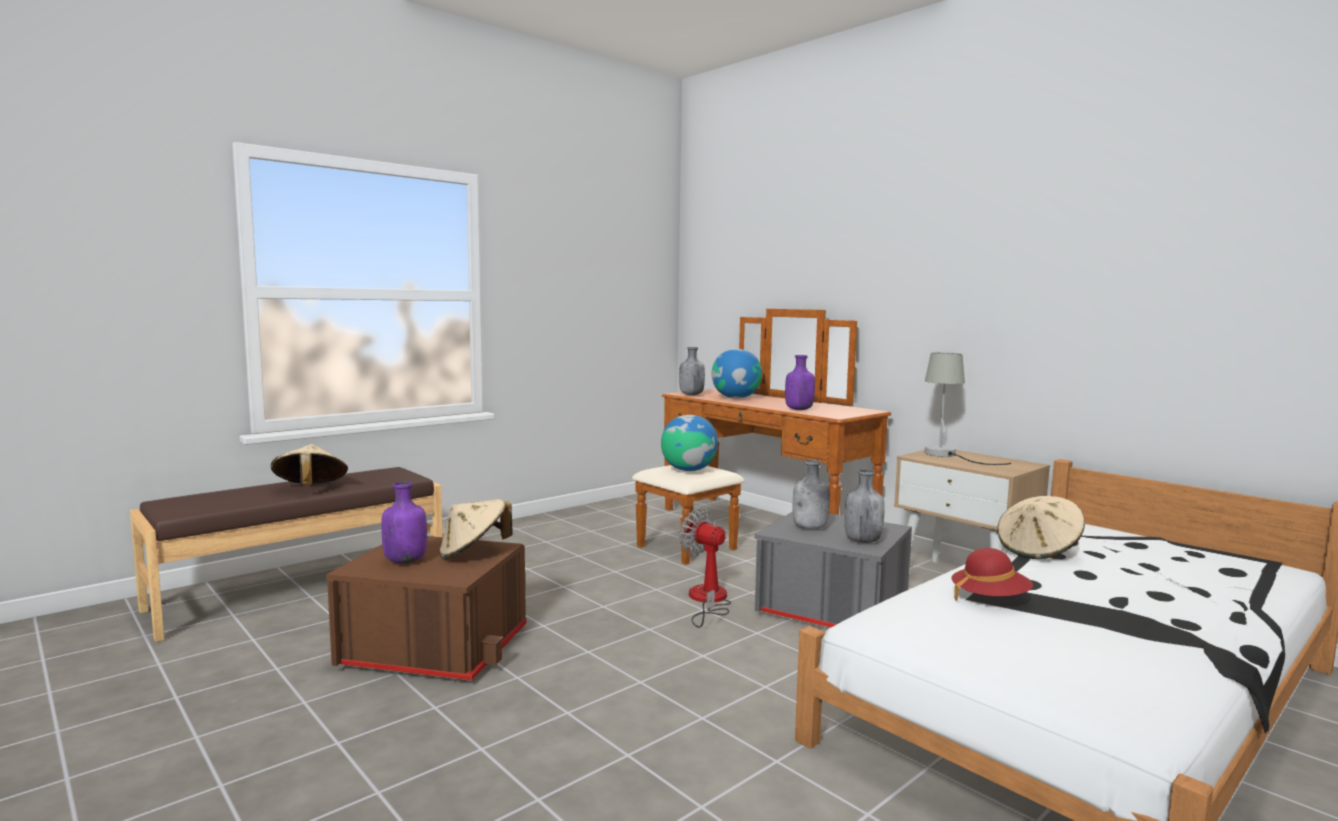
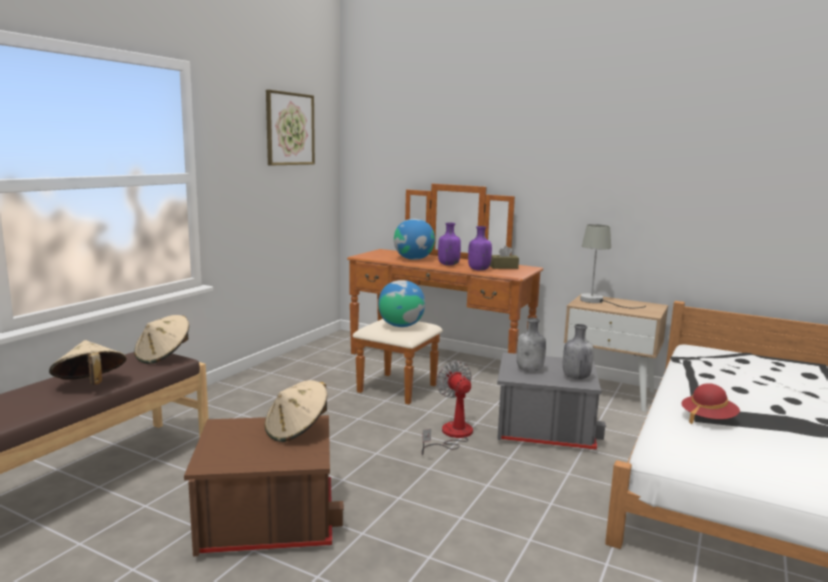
camera: 20 degrees left, 5 degrees up
purple bottle [381,481,427,564] -> purple bottle moved to [438,223,461,266]
grey bottle [679,347,705,395] -> none
fan [680,508,731,628] -> fan turned 45 degrees clockwise [421,361,473,455]
beige hat [997,496,1085,559] -> beige hat moved to [134,315,189,364]
none -> picture [266,90,315,165]
none -> brown tissue box [490,246,519,269]

